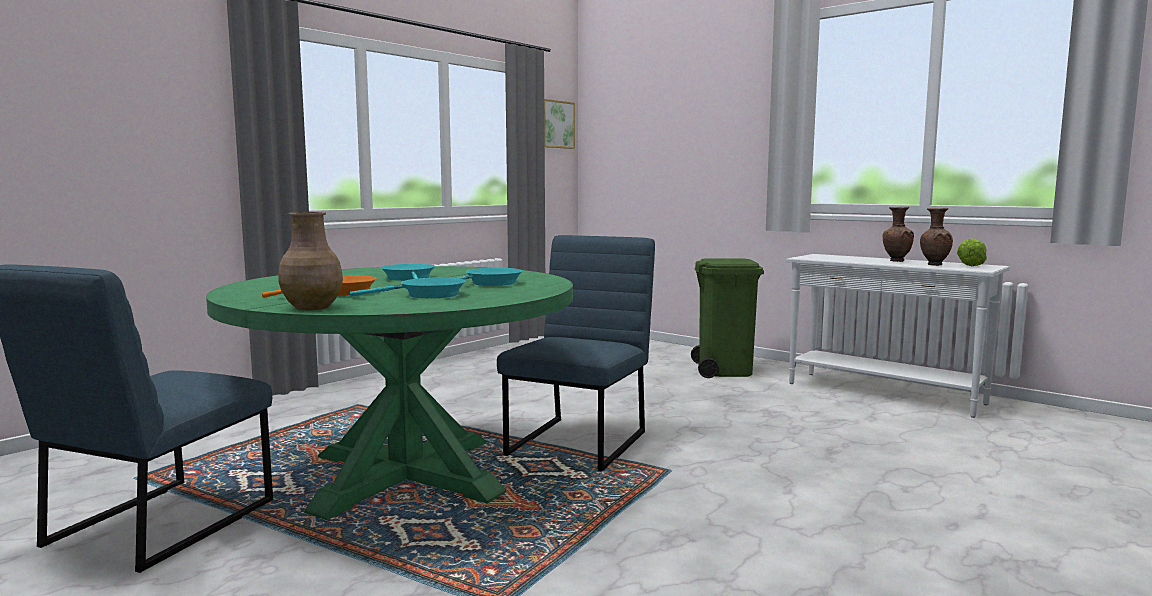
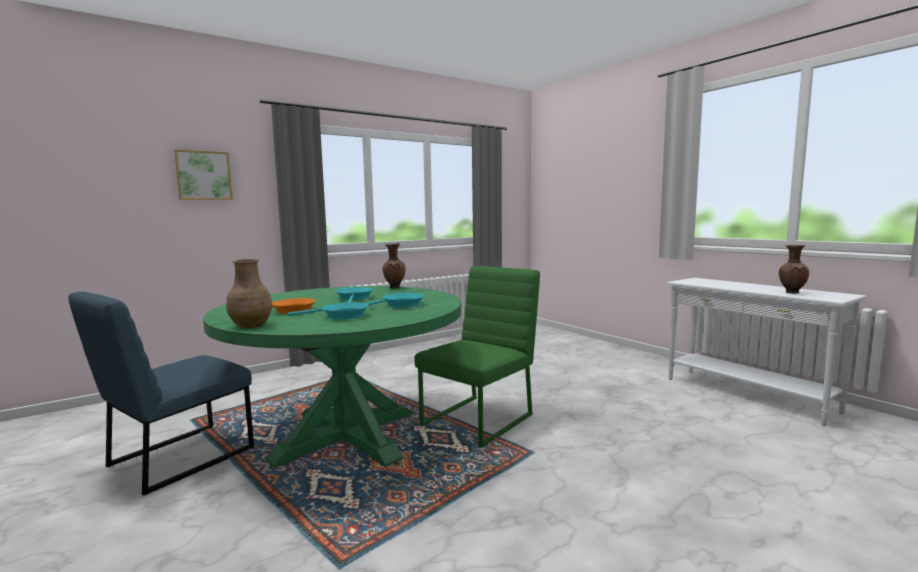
camera: 15 degrees right, 0 degrees up
blue chair [497,235,655,472] -> green chair [414,266,540,448]
picture [544,99,575,149] -> picture moved to [174,150,233,200]
green trash can [691,258,764,378] -> none
brown vase [883,207,914,262] -> brown vase moved to [383,243,406,288]
lettuce [957,239,987,266] -> none

